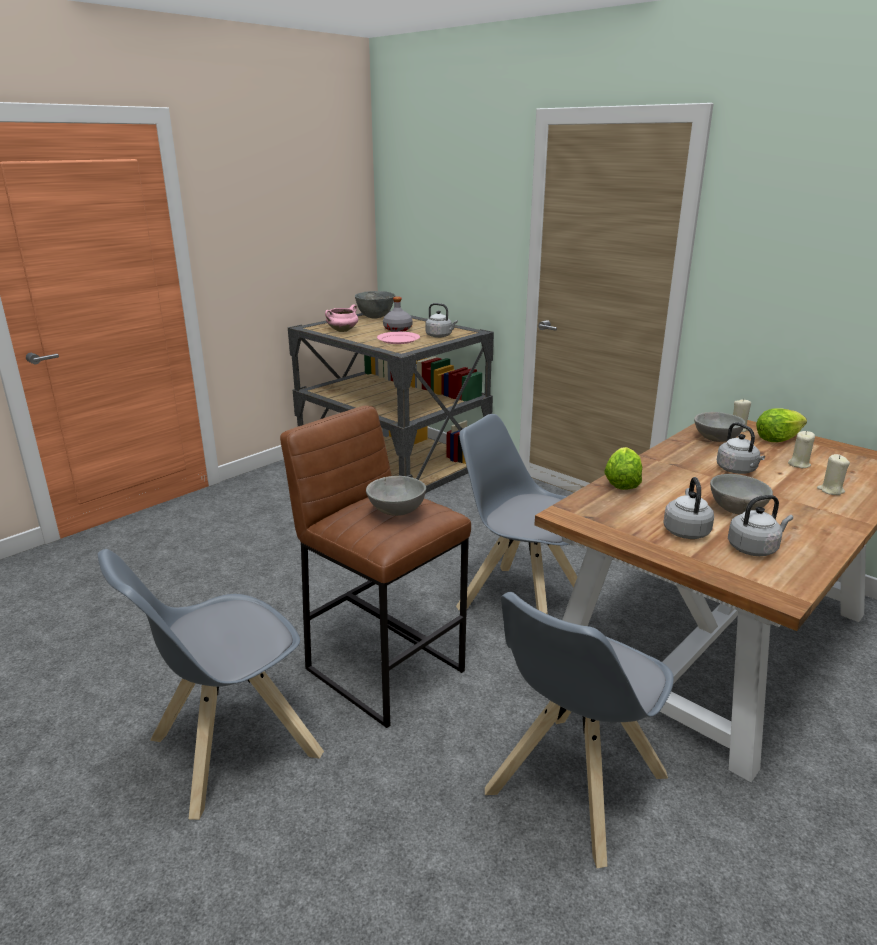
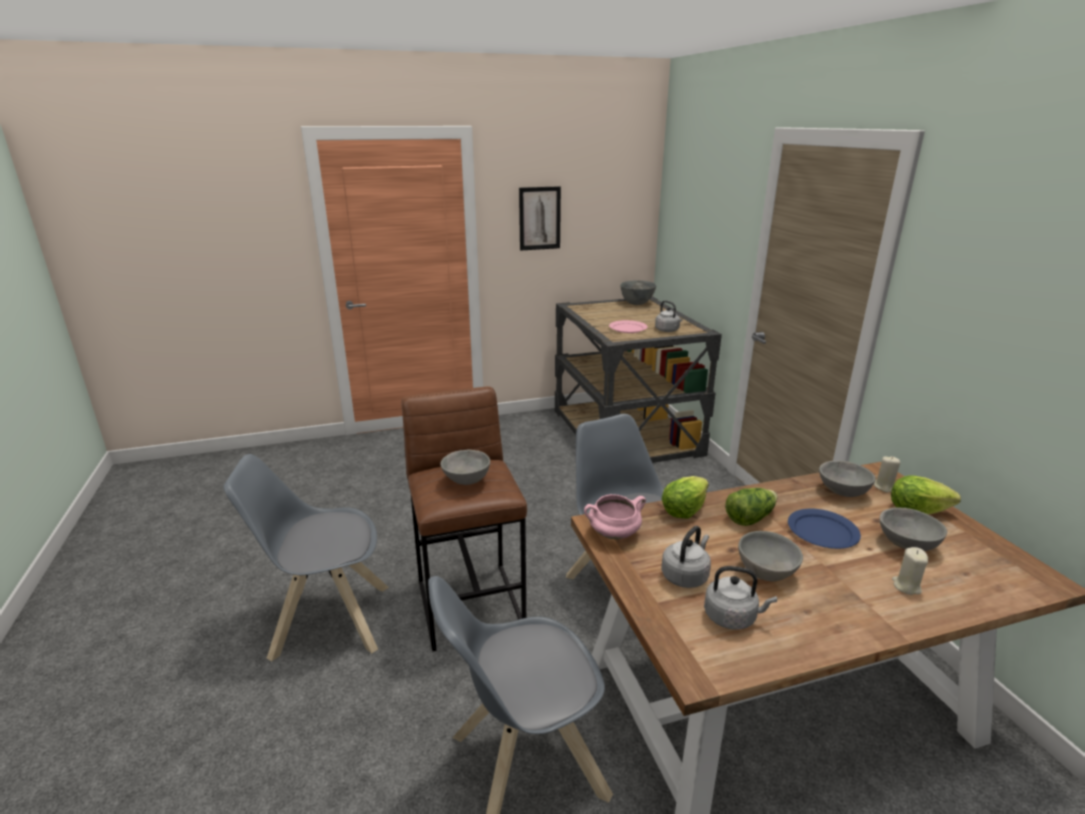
camera: 30 degrees right, 0 degrees up
pink cooking pot [325,304,358,332] -> pink cooking pot moved to [584,494,646,540]
grey bottle [383,297,413,332] -> none
grey kettle [717,422,765,474] -> blue plate [788,509,861,549]
beige candle [788,431,815,468] -> grey bowl [879,508,947,551]
none -> picture [519,186,561,251]
none -> lettuce [725,488,777,526]

